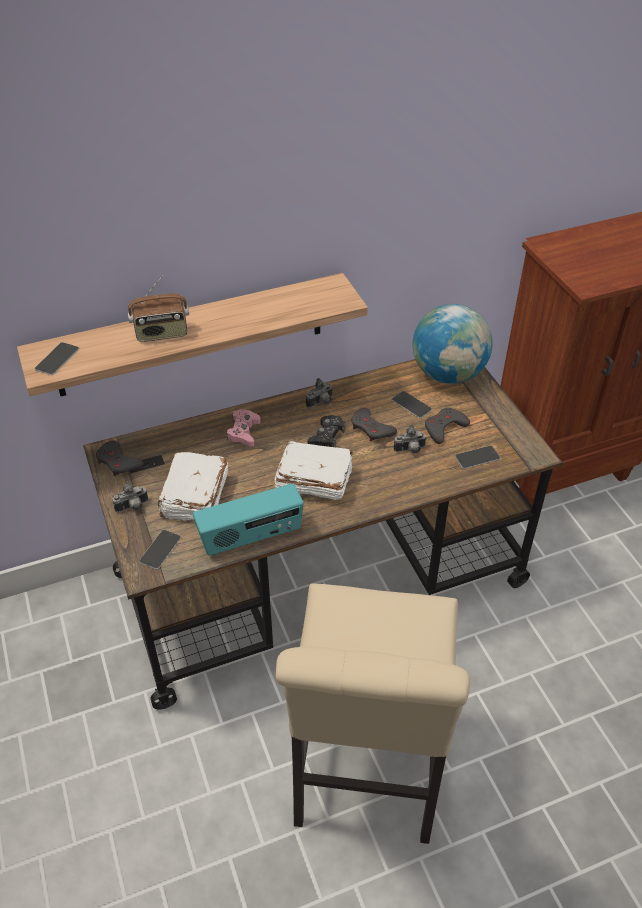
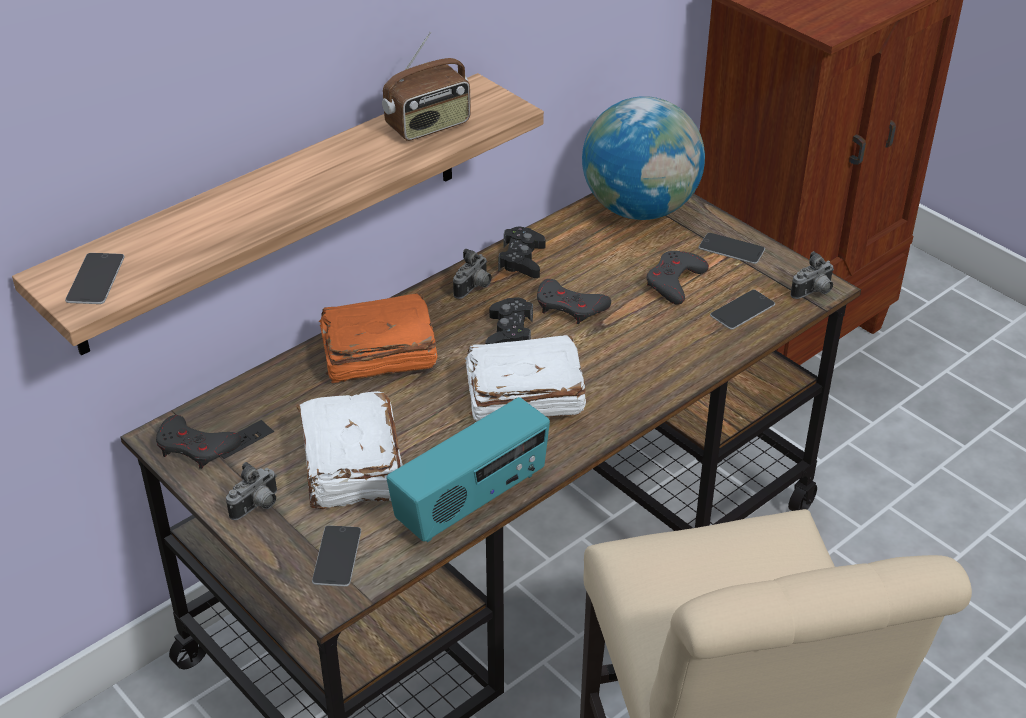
camera: 20 degrees left, 5 degrees down
radio [128,276,189,342] -> radio moved to [382,32,471,141]
pink game controller [226,409,261,447] -> orange book [319,293,438,383]
phone [391,391,432,418] -> phone moved to [699,233,765,264]
camera [394,424,427,453] -> camera moved to [790,251,834,299]
none -> black game controller [498,227,546,278]

